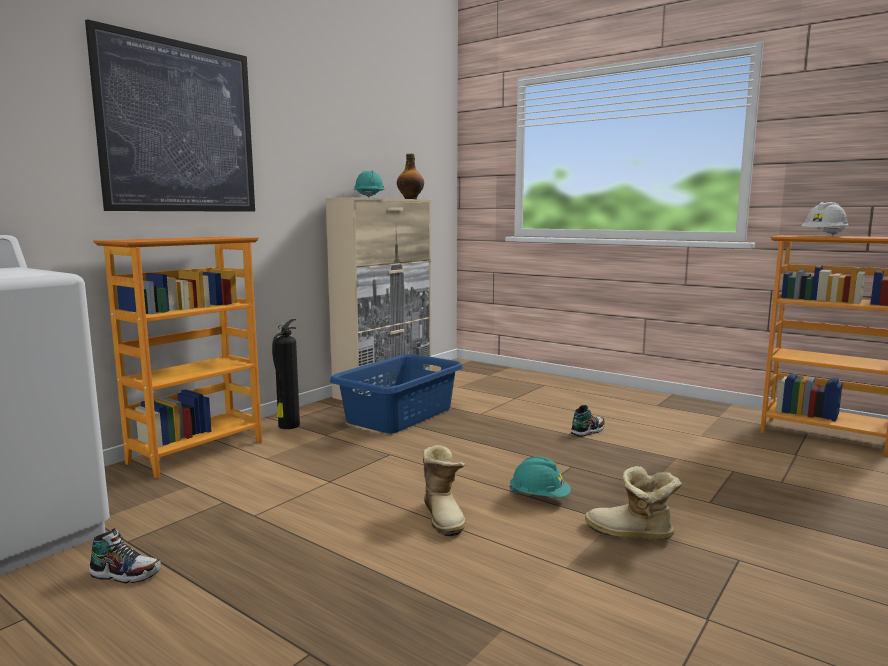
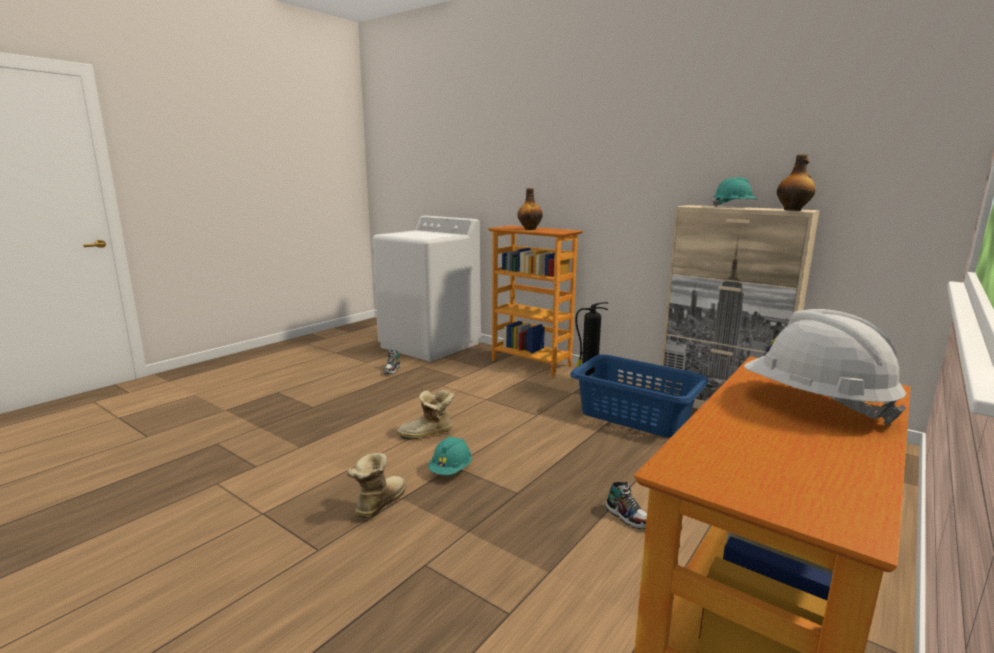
camera: 90 degrees right, 5 degrees up
picture [85,19,255,212] -> none
none -> bottle [517,188,543,230]

